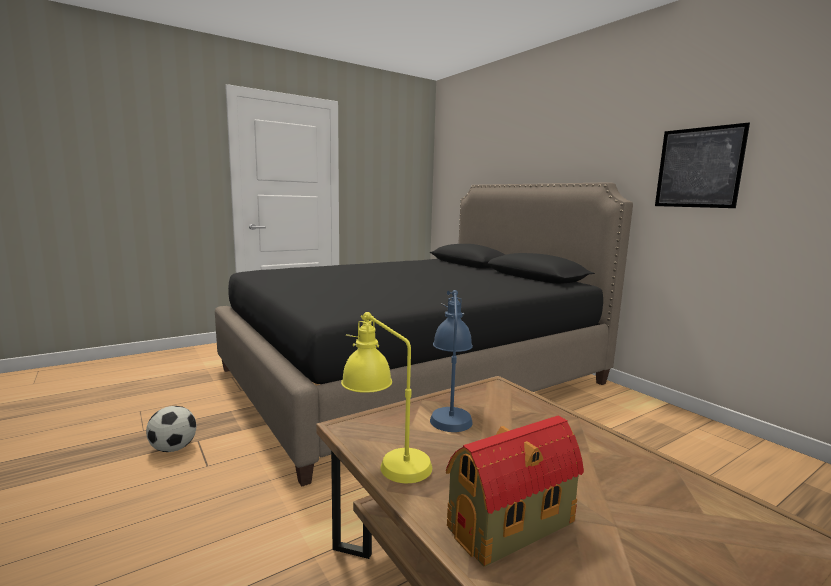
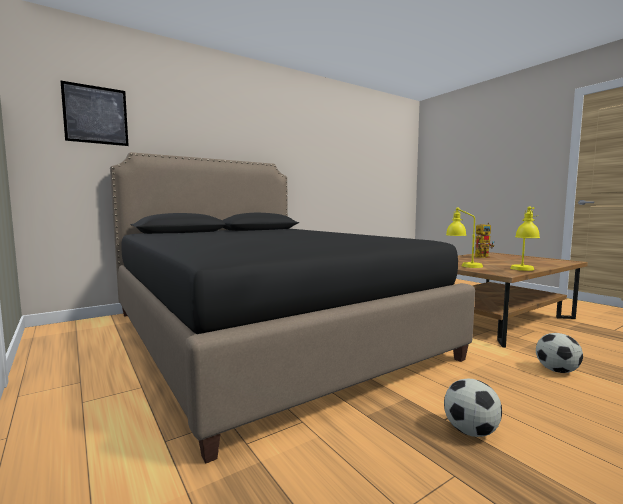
camera: 90 degrees left, 5 degrees down
blue table lamp [430,290,473,432] -> yellow table lamp [446,207,483,268]
toy house [446,416,584,567] -> none
picture [655,123,750,208] -> picture moved to [60,80,129,146]
none -> toy robot [475,223,494,258]
none -> football [536,333,583,373]

